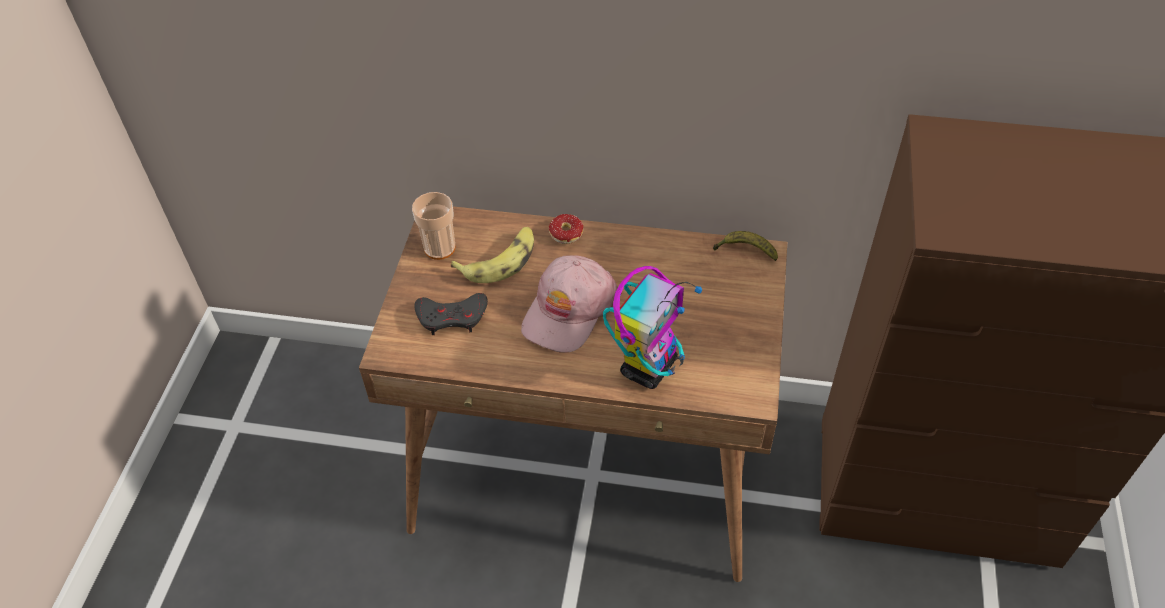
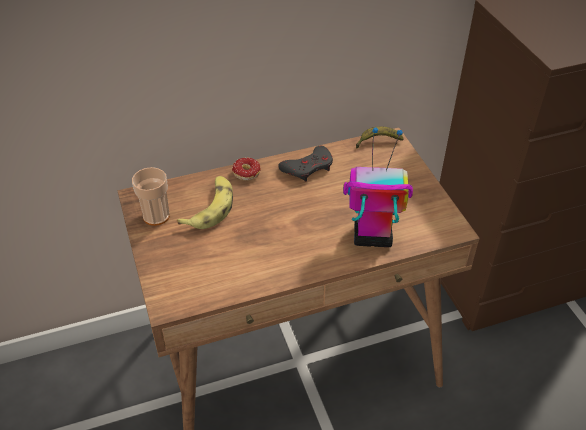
camera: 30 degrees left, 5 degrees down
grey game controller [414,293,488,335] -> grey game controller moved to [278,146,333,182]
pink cap [521,255,618,353] -> none
toy robot [603,266,702,389] -> toy robot turned 90 degrees counterclockwise [343,127,413,247]

